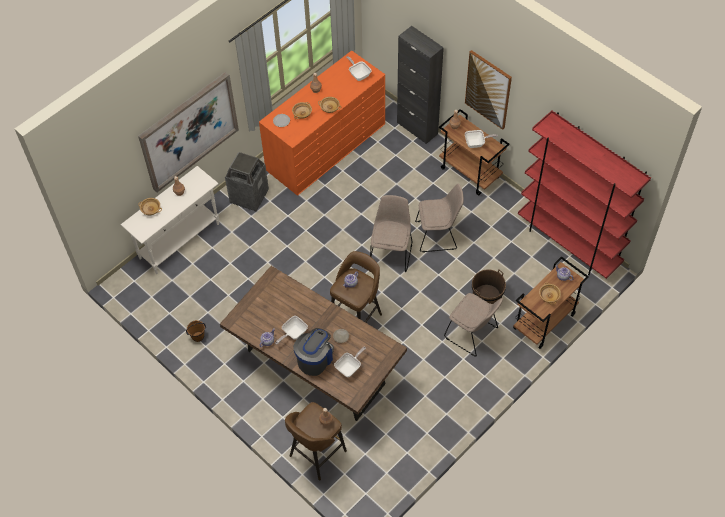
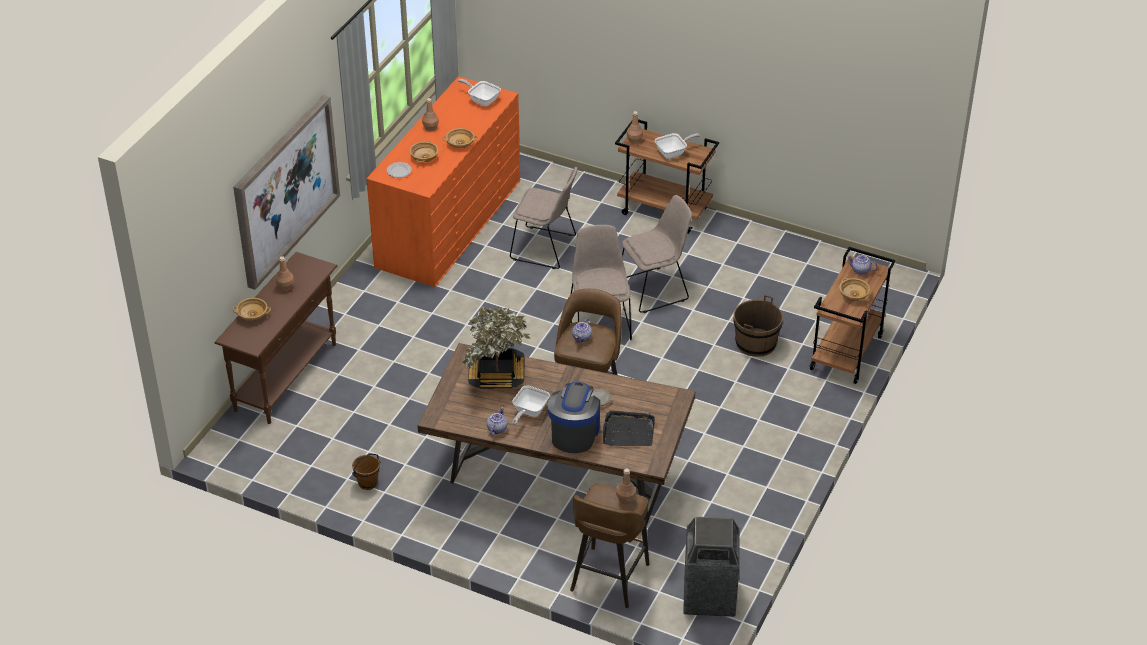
camera: 20 degrees left, 15 degrees down
white console table [121,166,219,274] -> brown console table [215,252,337,424]
trash can [225,152,269,211] -> trash can moved to [683,517,739,617]
frying pan [334,347,366,377] -> black tray [603,411,655,446]
black cabinet [397,26,444,144] -> none
beige chair [444,293,503,357] -> beige chair moved to [510,167,578,269]
picture [465,50,512,130] -> none
red bookcase [518,111,651,279] -> none
none -> potted plant [463,307,531,388]

